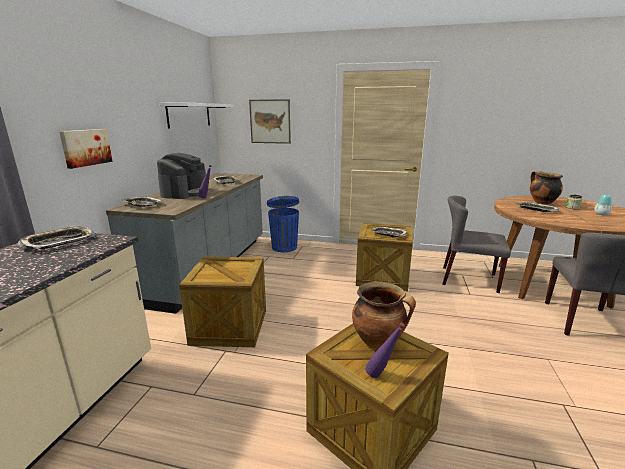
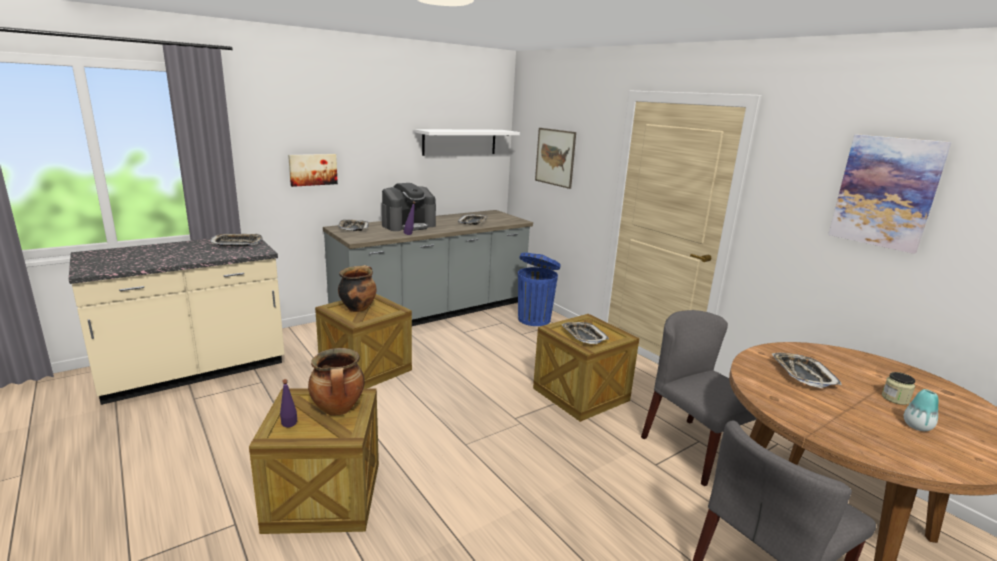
camera: 40 degrees right, 0 degrees up
cooking pot [530,171,563,205] -> cooking pot moved to [338,265,377,312]
none -> picture [828,134,952,254]

